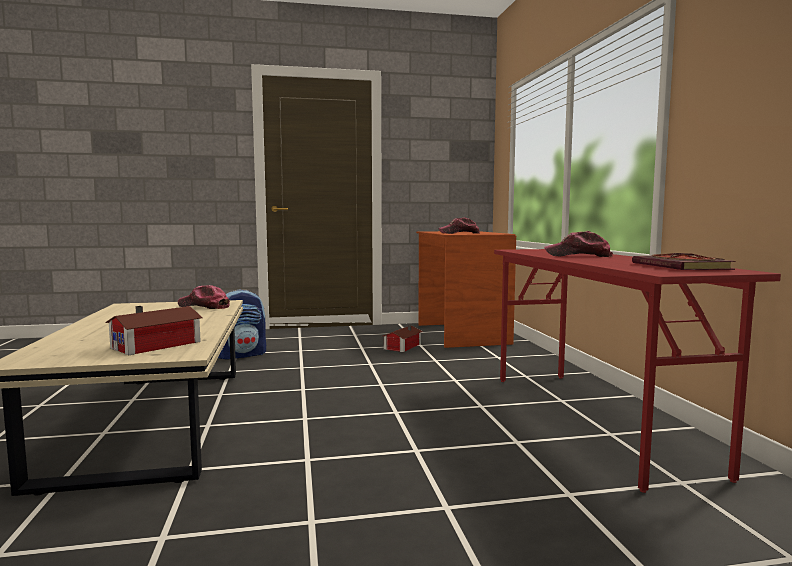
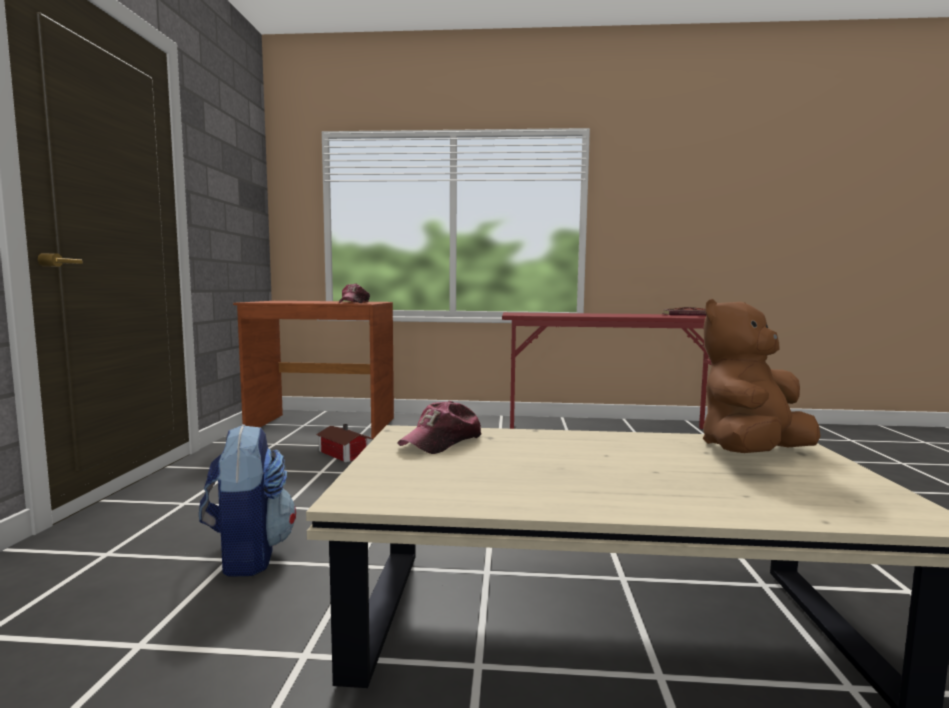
camera: 75 degrees left, 0 degrees up
toy house [105,306,203,355] -> brown plush toy [703,299,821,453]
cap [544,231,613,257] -> none

